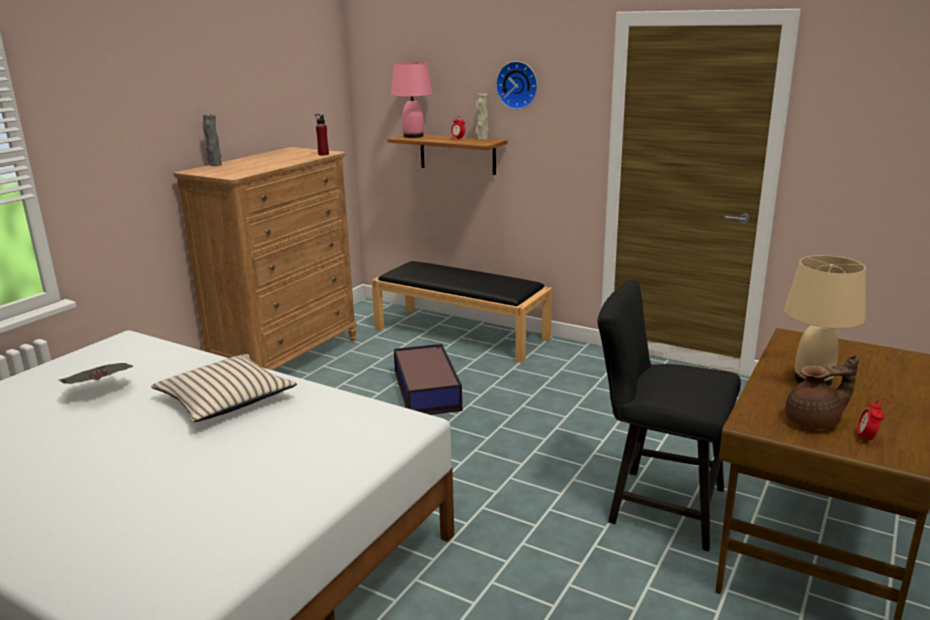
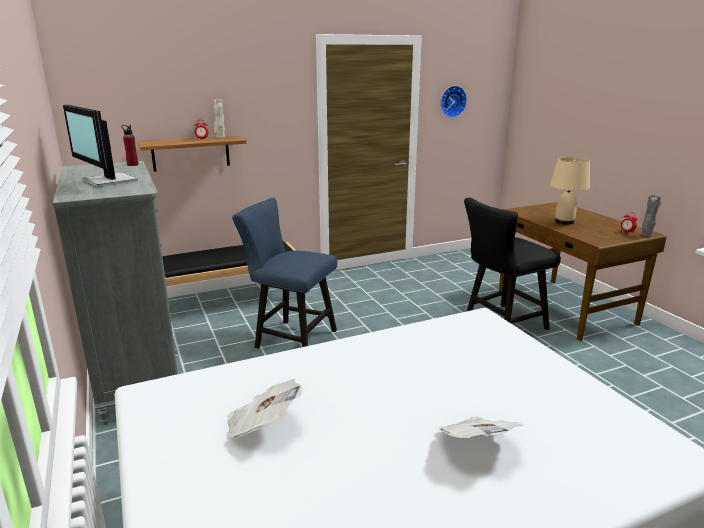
camera: 55 degrees left, 0 degrees up
beige pillow [151,354,297,422] -> none
brown dresser [173,147,357,370] -> grey dresser [53,161,179,425]
grey vase [203,114,222,166] -> grey vase moved to [641,195,661,237]
pink table lamp [391,62,433,138] -> none
storage box [394,344,462,415] -> blue chair [232,198,337,348]
wall clock [496,61,538,110] -> wall clock moved to [440,86,467,118]
brown teapot [785,355,859,429] -> none
none -> monitor [63,105,138,187]
none -> newspaper [438,417,524,438]

